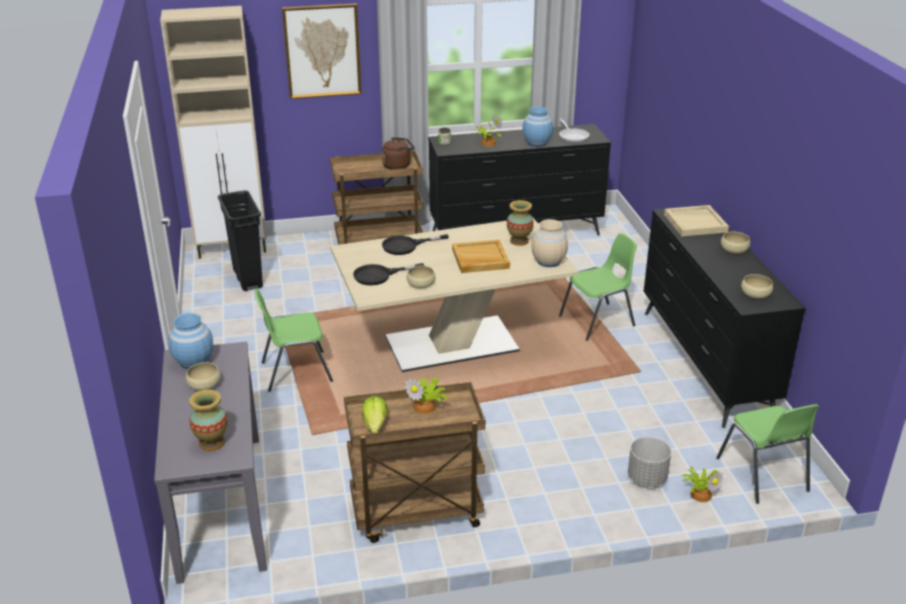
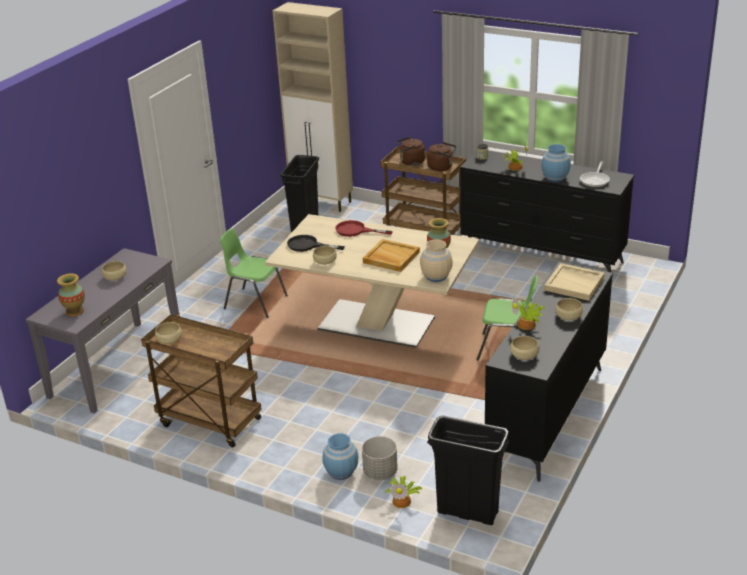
camera: 40 degrees right, 0 degrees up
blue vase [169,313,213,369] -> blue vase moved to [322,433,359,480]
picture [282,3,362,99] -> none
lettuce [362,396,388,433] -> beige bowl [155,322,182,344]
black frying pan [382,234,449,255] -> red frying pan [335,220,393,237]
potted plant [405,377,448,414] -> potted plant moved to [512,297,544,330]
green chair [716,404,819,504] -> black trash can [427,415,509,525]
none -> brown kettle [397,137,425,166]

